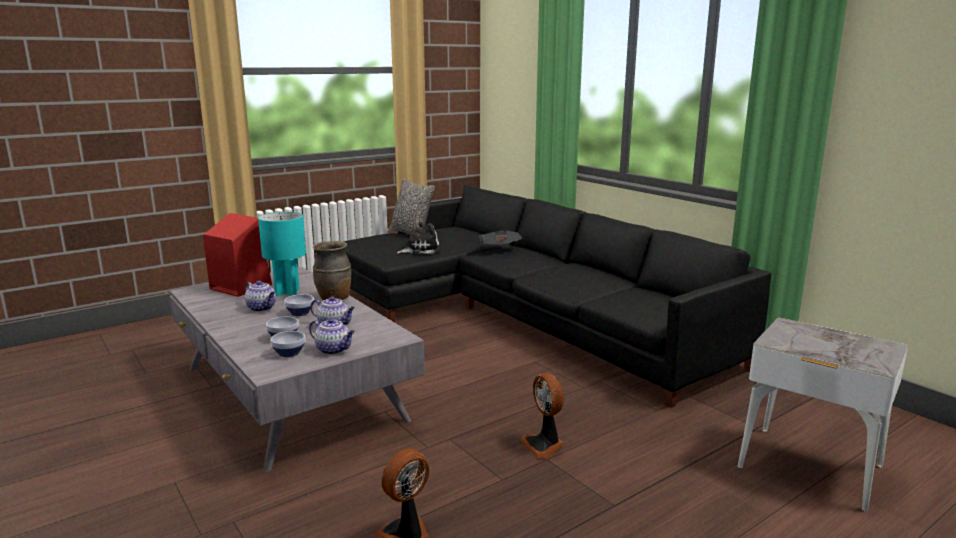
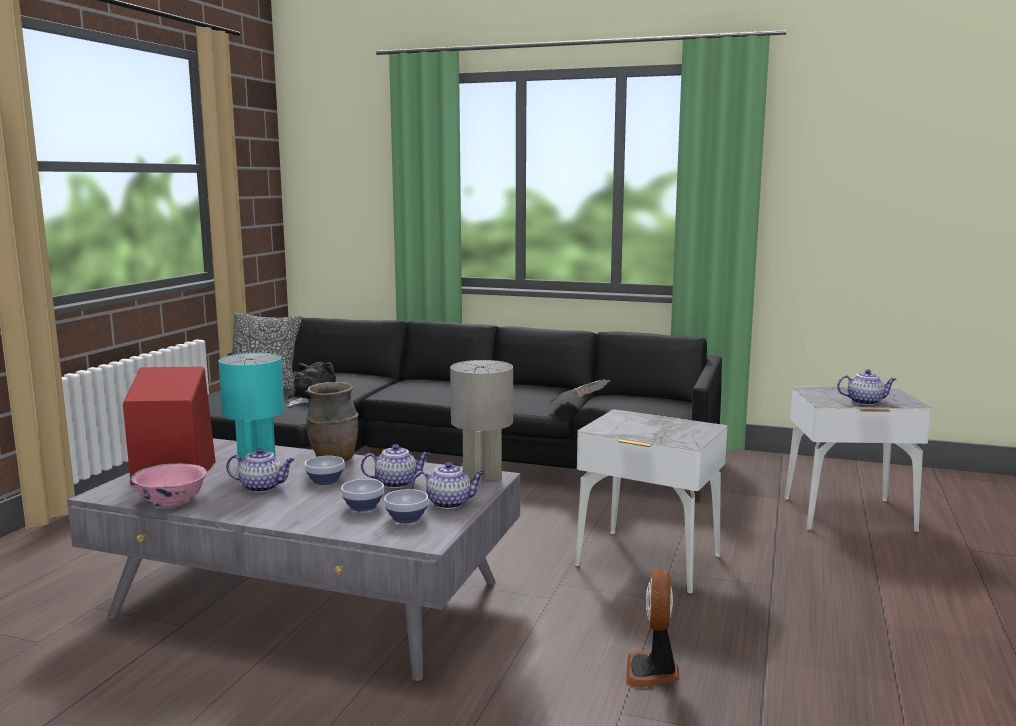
camera: 35 degrees left, 5 degrees down
newspaper [479,230,522,245] -> newspaper moved to [548,379,610,404]
fan [519,373,564,459] -> side table [575,410,727,593]
none -> pink bowl [131,463,207,507]
none -> grey table lamp [450,360,513,485]
none -> teapot [837,369,896,405]

